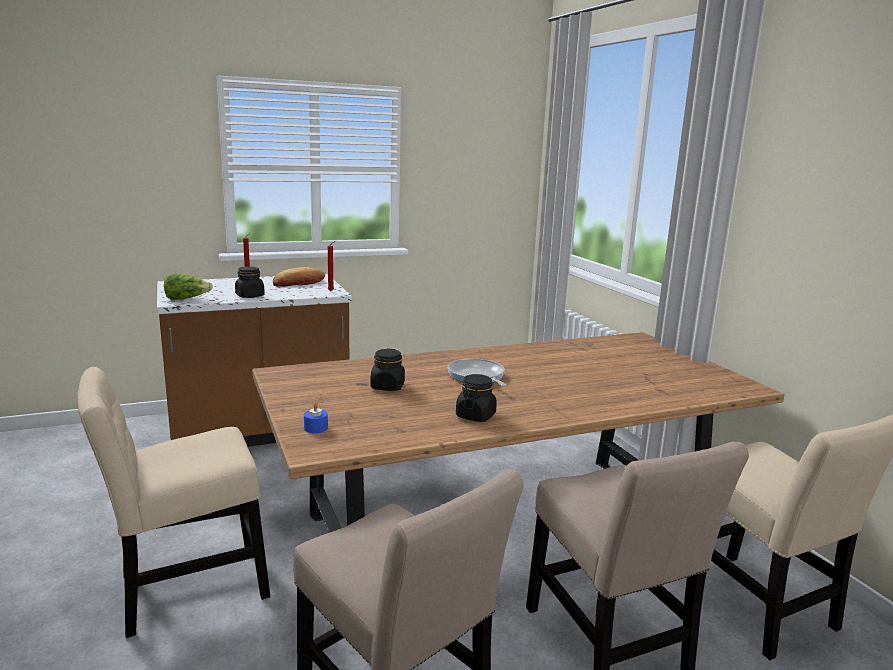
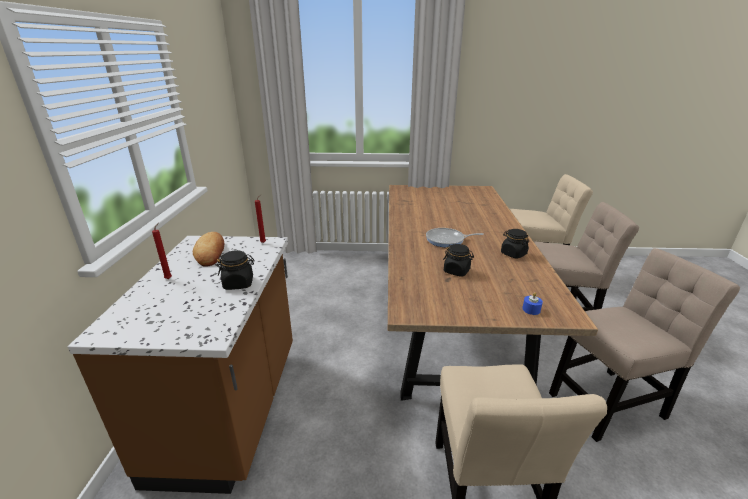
camera: 65 degrees left, 10 degrees up
lettuce [164,273,213,300] -> none

